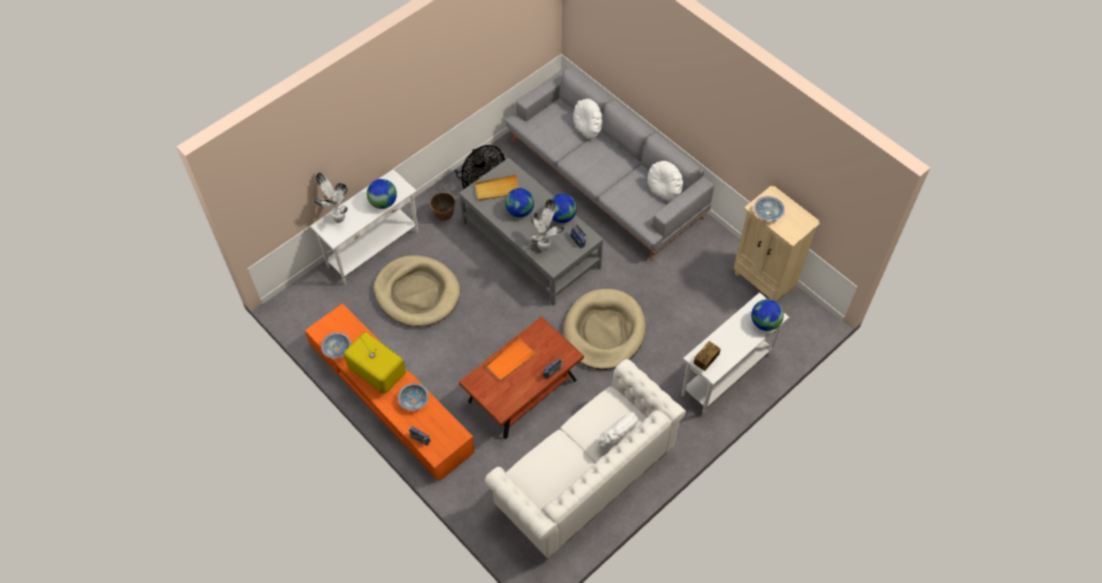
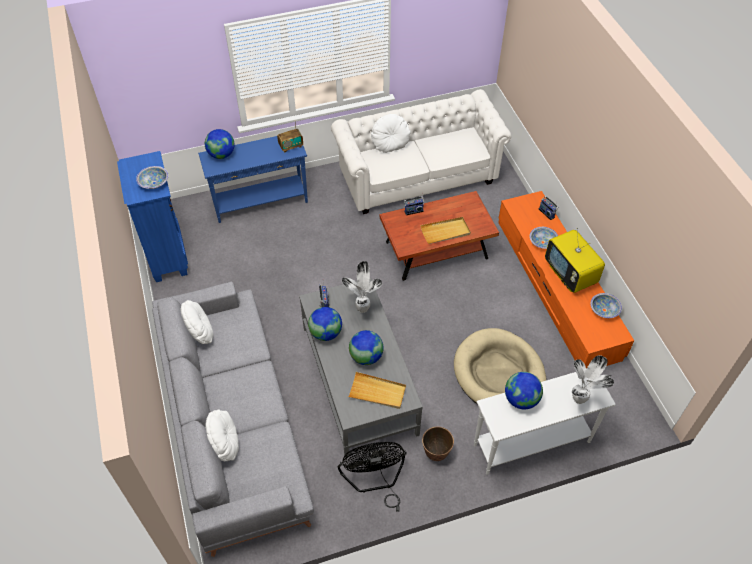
camera: 155 degrees left, 5 degrees down
orange tray [486,336,536,381] -> beige tray [420,217,471,244]
beige dog bed [564,289,646,370] -> none
white console table [682,292,789,415] -> blue console table [198,136,308,223]
beige cabinet [734,186,820,302] -> blue cabinet [117,151,188,282]

